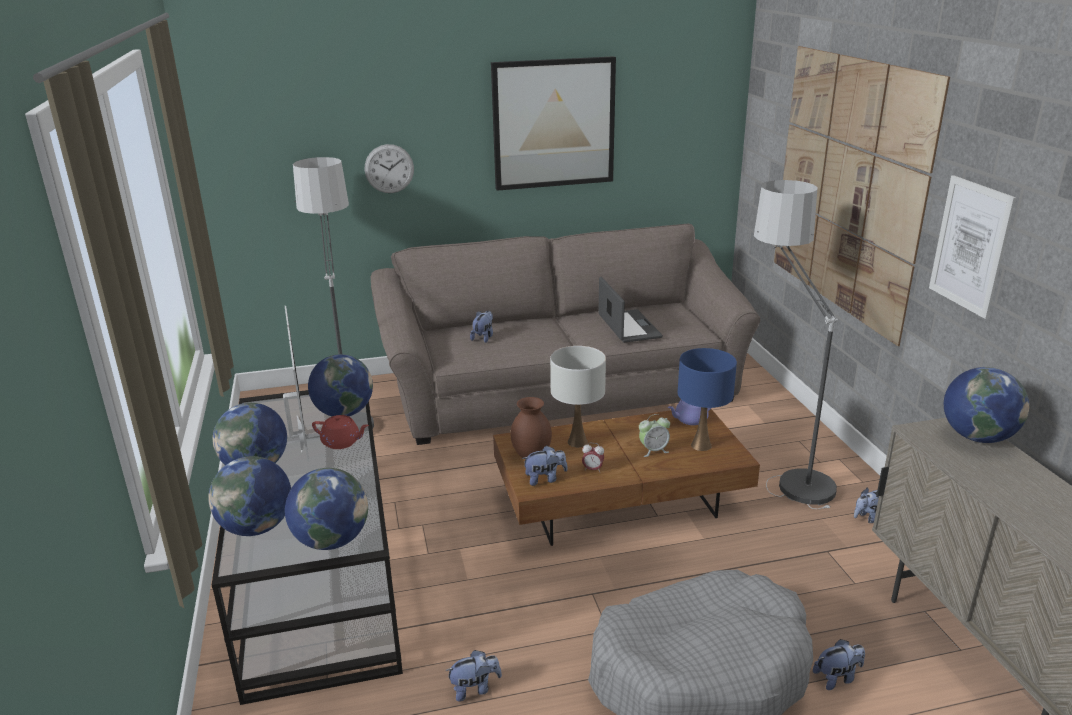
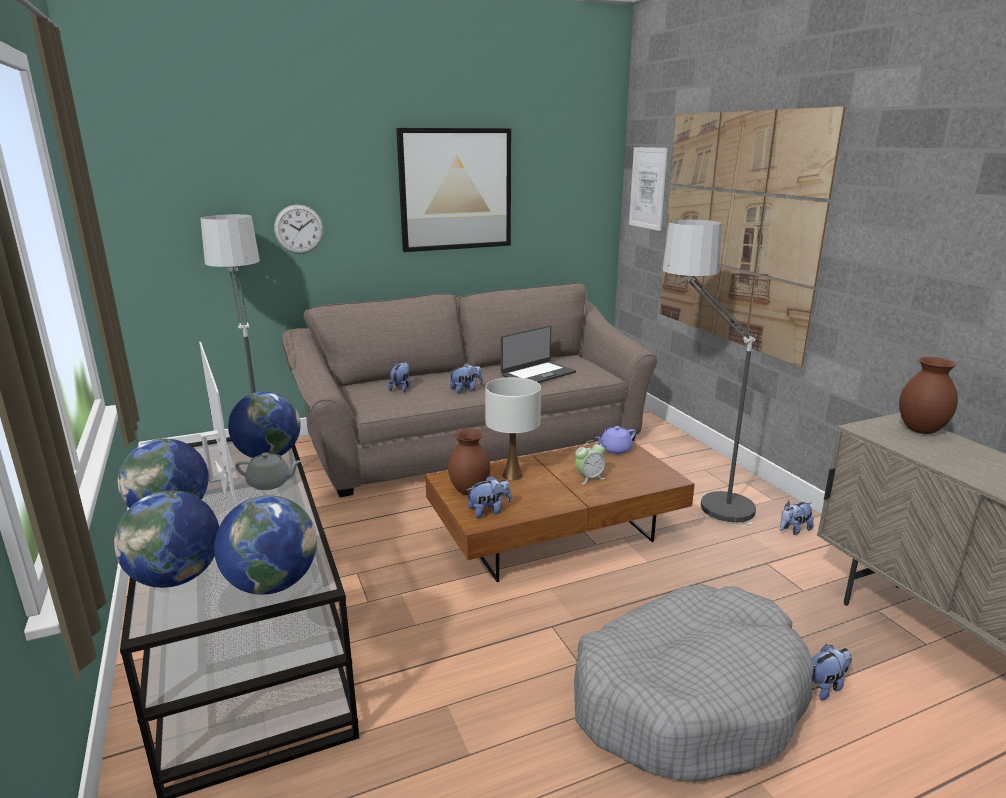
camera: 10 degrees left, 5 degrees down
red teapot [312,415,369,449] -> grey teapot [235,453,302,490]
plush toy [445,650,502,702] -> plush toy moved to [450,363,483,394]
alarm clock [582,442,604,472] -> none
laptop [598,277,663,343] -> laptop turned 75 degrees clockwise [501,325,576,383]
blue table lamp [678,348,737,451] -> none
picture [929,175,1016,319] -> picture moved to [629,147,668,231]
globe [944,367,1029,443] -> brown vase [899,357,958,434]

